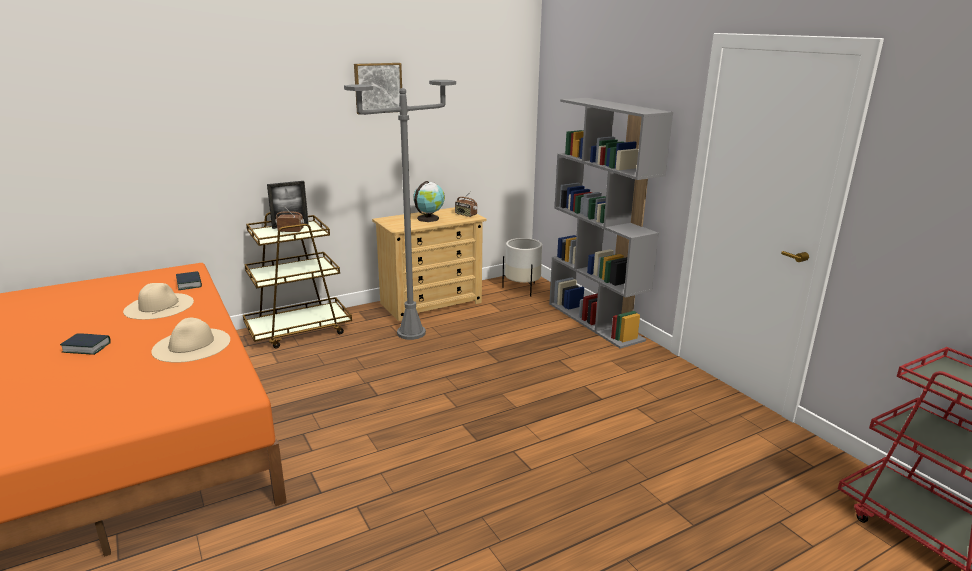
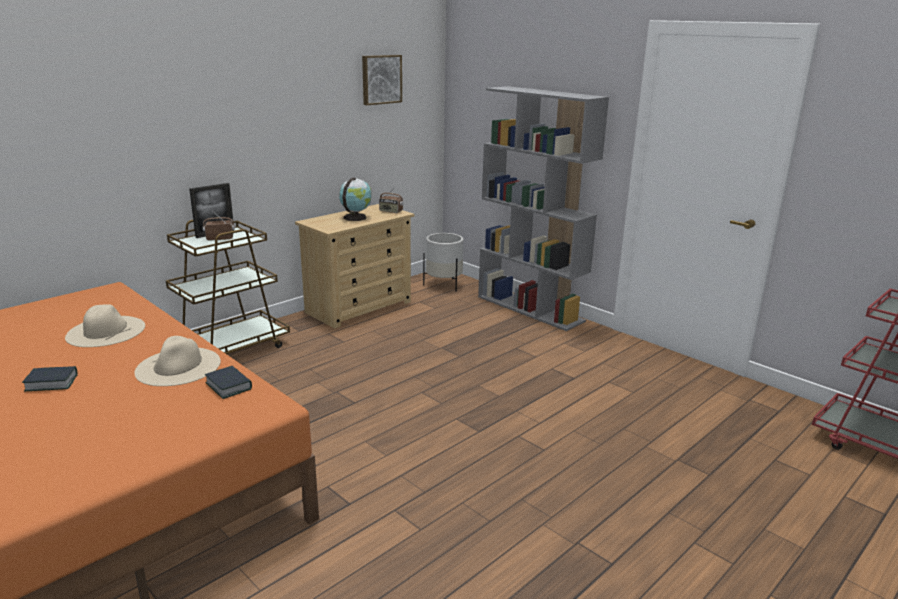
camera: 15 degrees left, 0 degrees up
book [176,271,202,290] -> book moved to [205,366,252,399]
grey floor lamp [344,80,456,340] -> none
picture [354,63,402,114] -> picture moved to [362,55,402,105]

